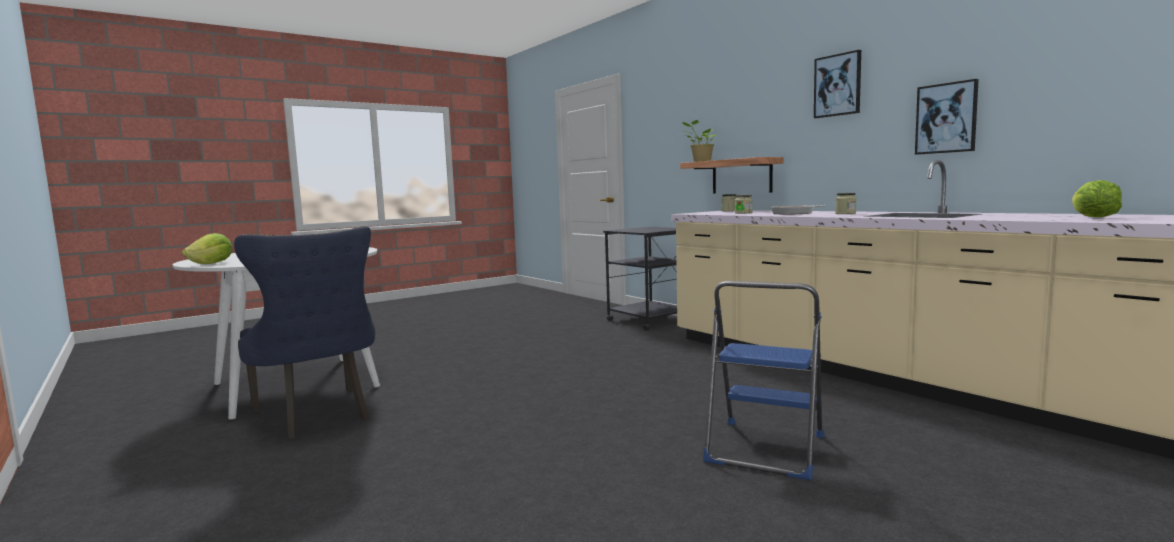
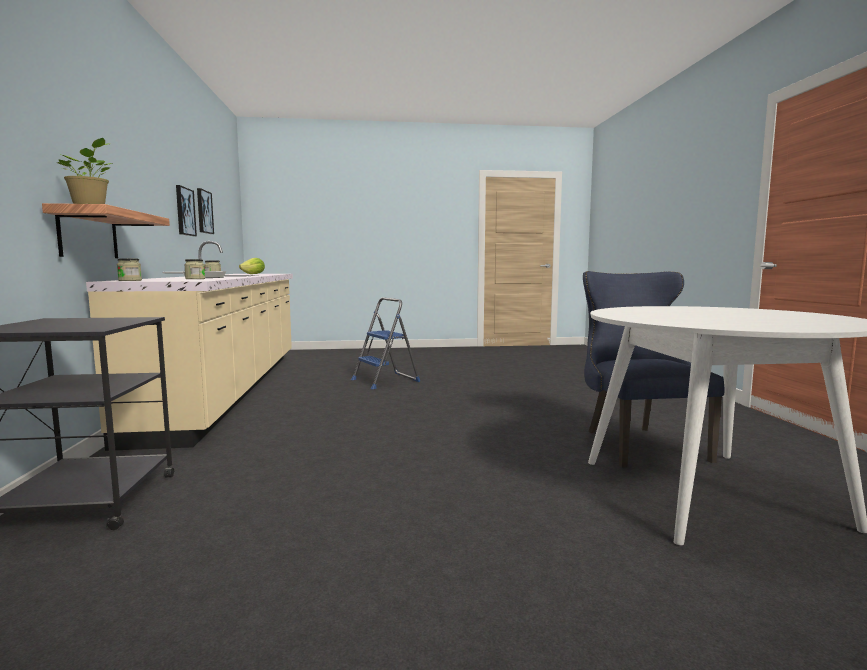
camera: 150 degrees left, 0 degrees up
lettuce [182,233,233,264] -> none
picture [814,50,861,118] -> picture moved to [197,188,214,234]

